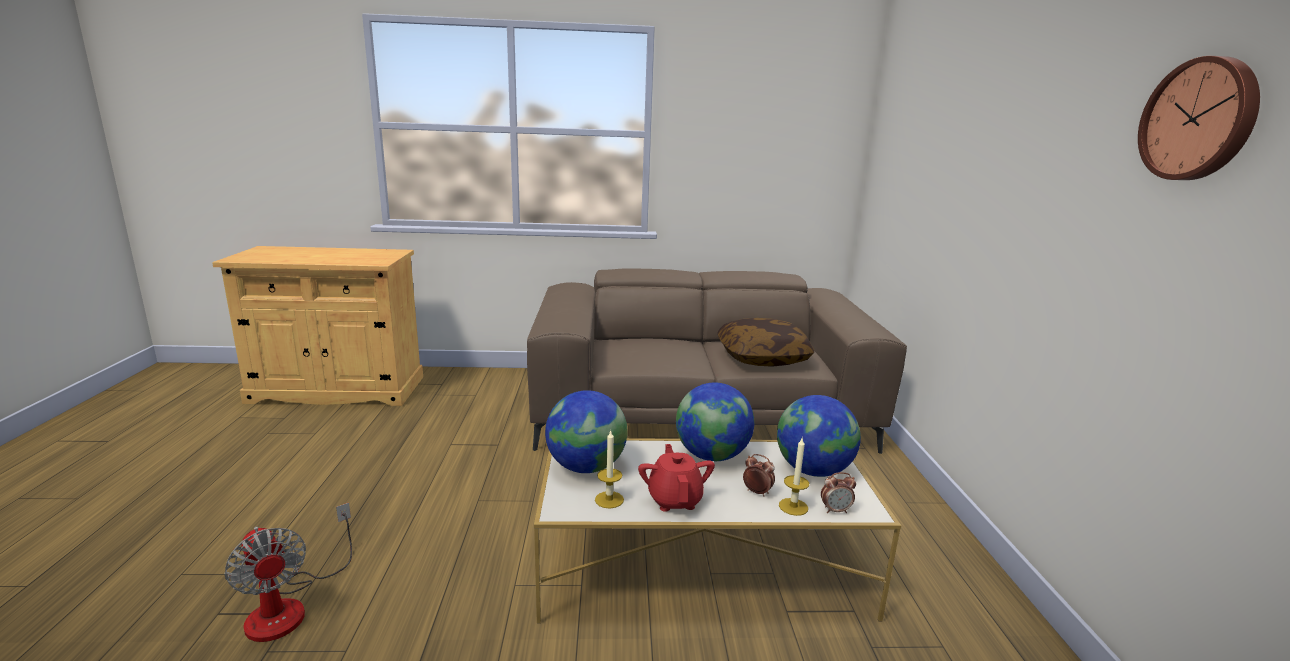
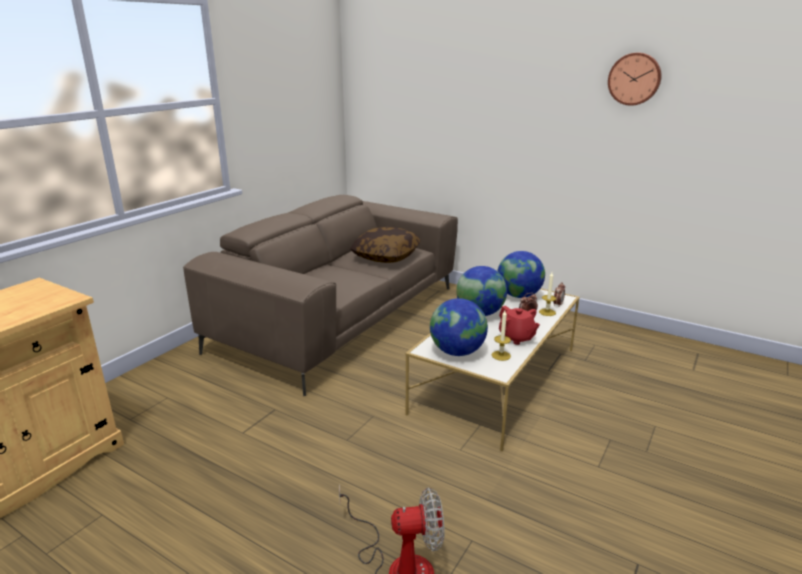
camera: 55 degrees left, 5 degrees up
red teapot [638,444,715,512] -> red teapot turned 150 degrees counterclockwise [499,306,540,345]

